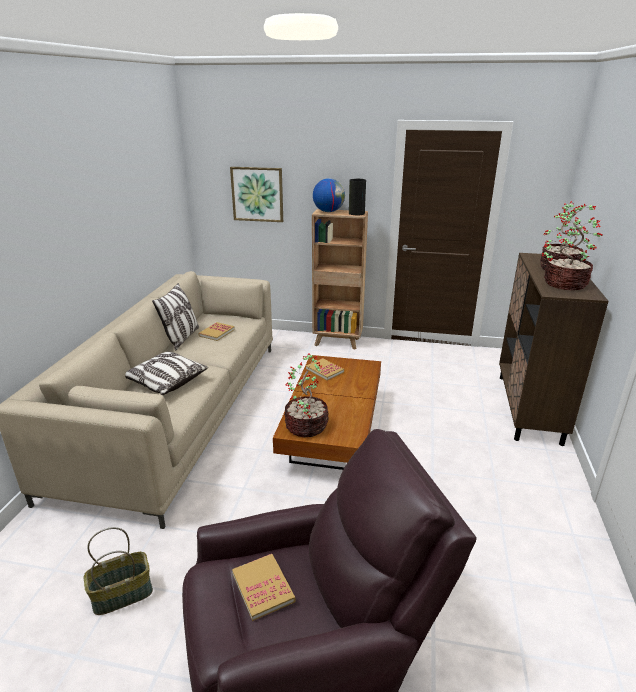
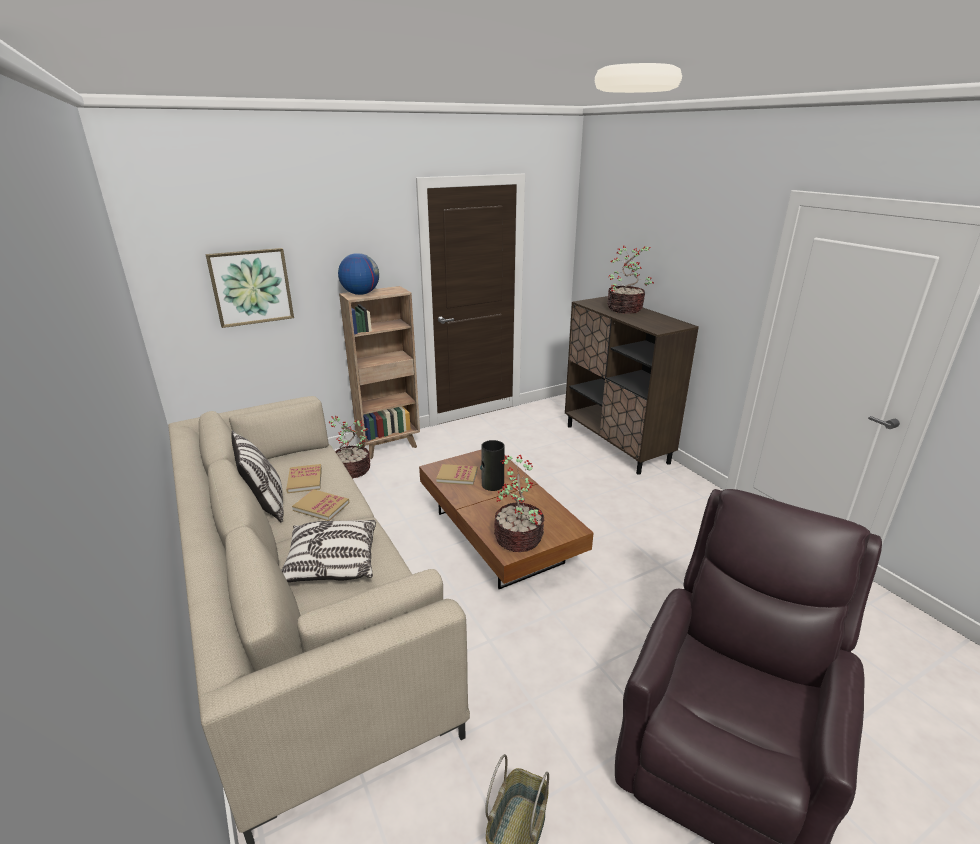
camera: 40 degrees left, 0 degrees up
book [232,554,296,621] -> book moved to [292,489,349,521]
vase [349,179,366,215] -> vase moved to [480,440,505,491]
potted plant [542,209,603,290] -> potted plant moved to [329,415,370,478]

